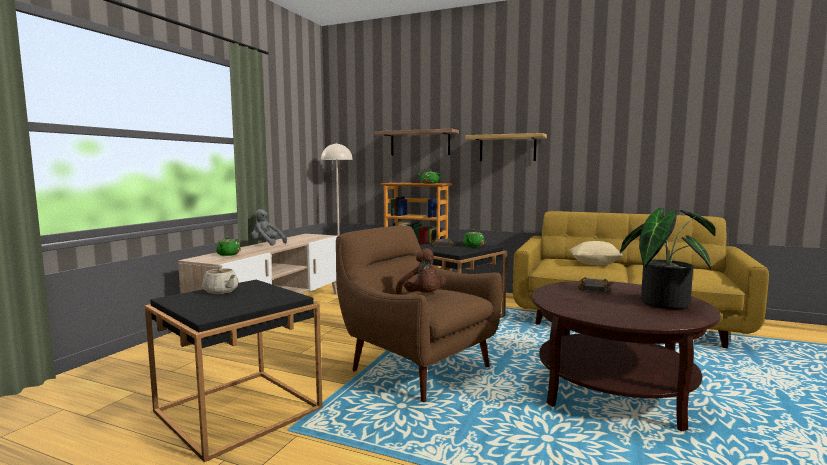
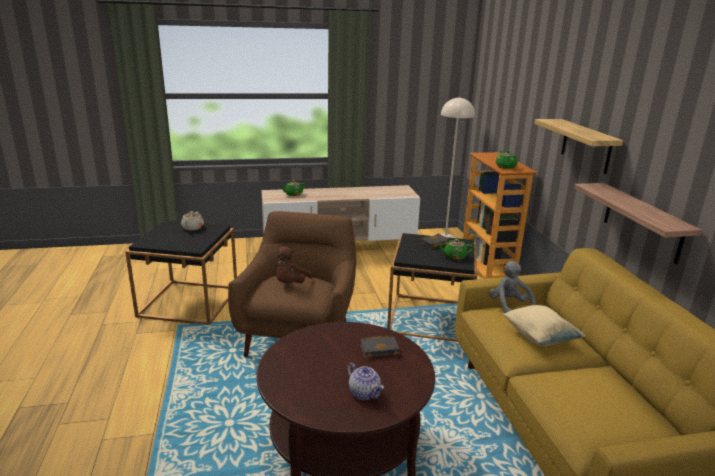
camera: 55 degrees right, 15 degrees up
grey plush toy [251,209,287,246] -> grey plush toy moved to [489,261,536,314]
shelf [375,129,459,156] -> shelf moved to [574,183,702,264]
potted plant [620,208,716,309] -> teapot [347,363,384,400]

